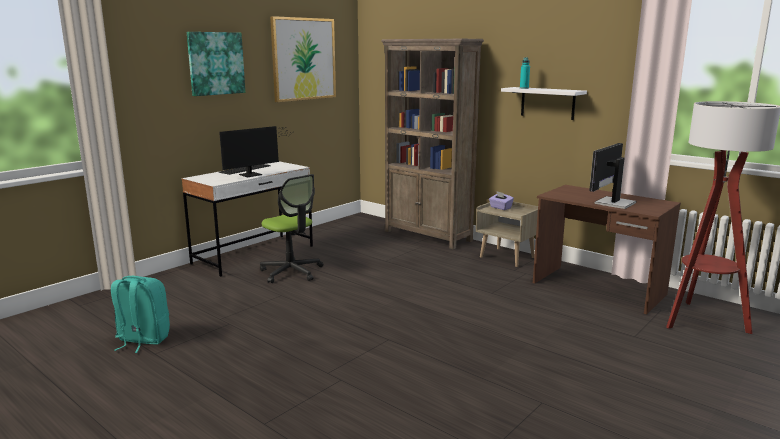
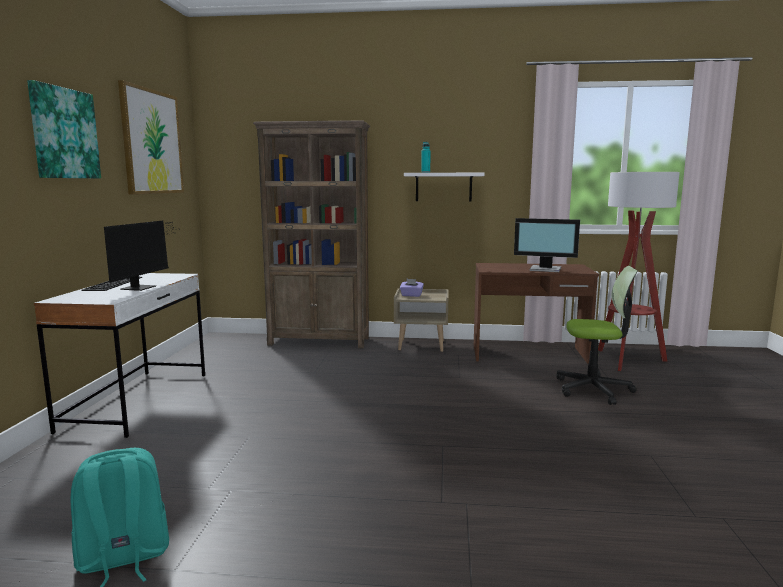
camera: 35 degrees left, 5 degrees down
office chair [260,174,323,283] -> office chair moved to [557,266,638,405]
monitor [589,143,636,209] -> monitor turned 75 degrees counterclockwise [514,218,580,272]

